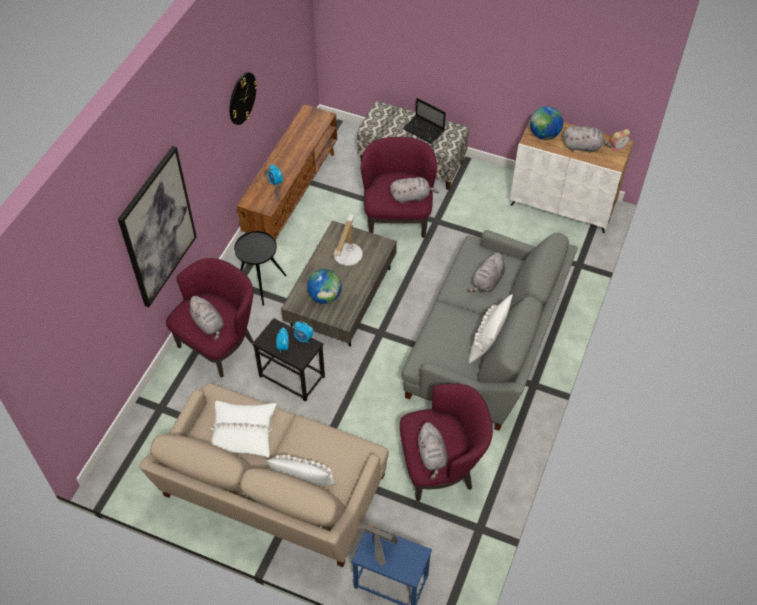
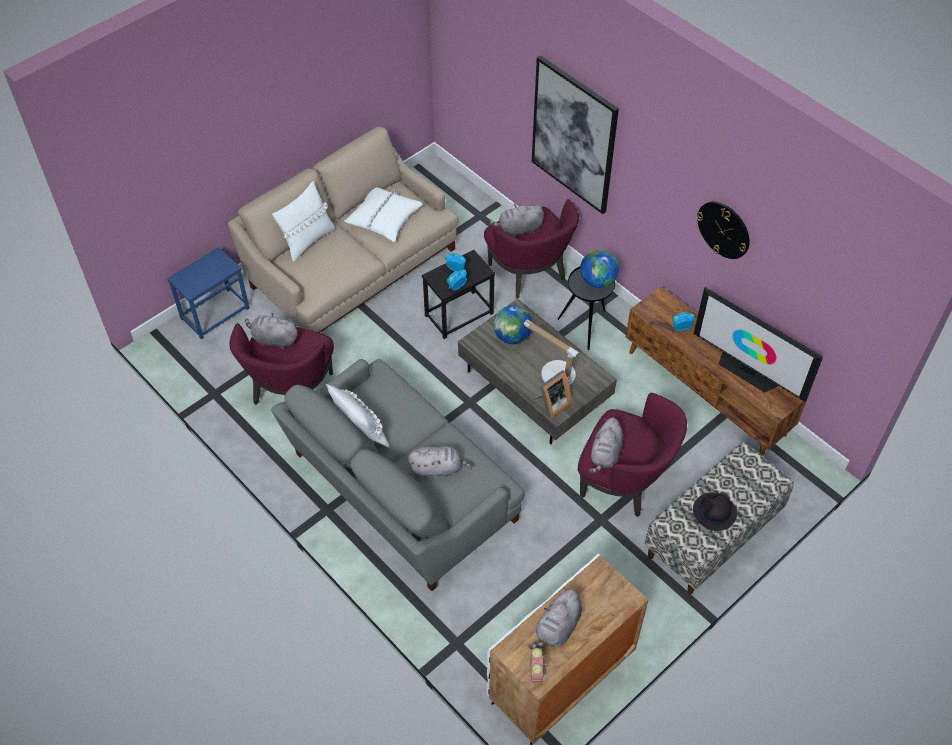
camera: 115 degrees right, 0 degrees up
picture frame [363,524,398,566] -> picture frame moved to [533,370,572,419]
laptop [402,98,446,144] -> black hat [693,493,737,531]
grey plush toy [467,253,505,292] -> grey plush toy turned 120 degrees clockwise [408,446,472,477]
globe [530,106,563,140] -> globe moved to [580,249,619,288]
none -> television [694,287,823,402]

